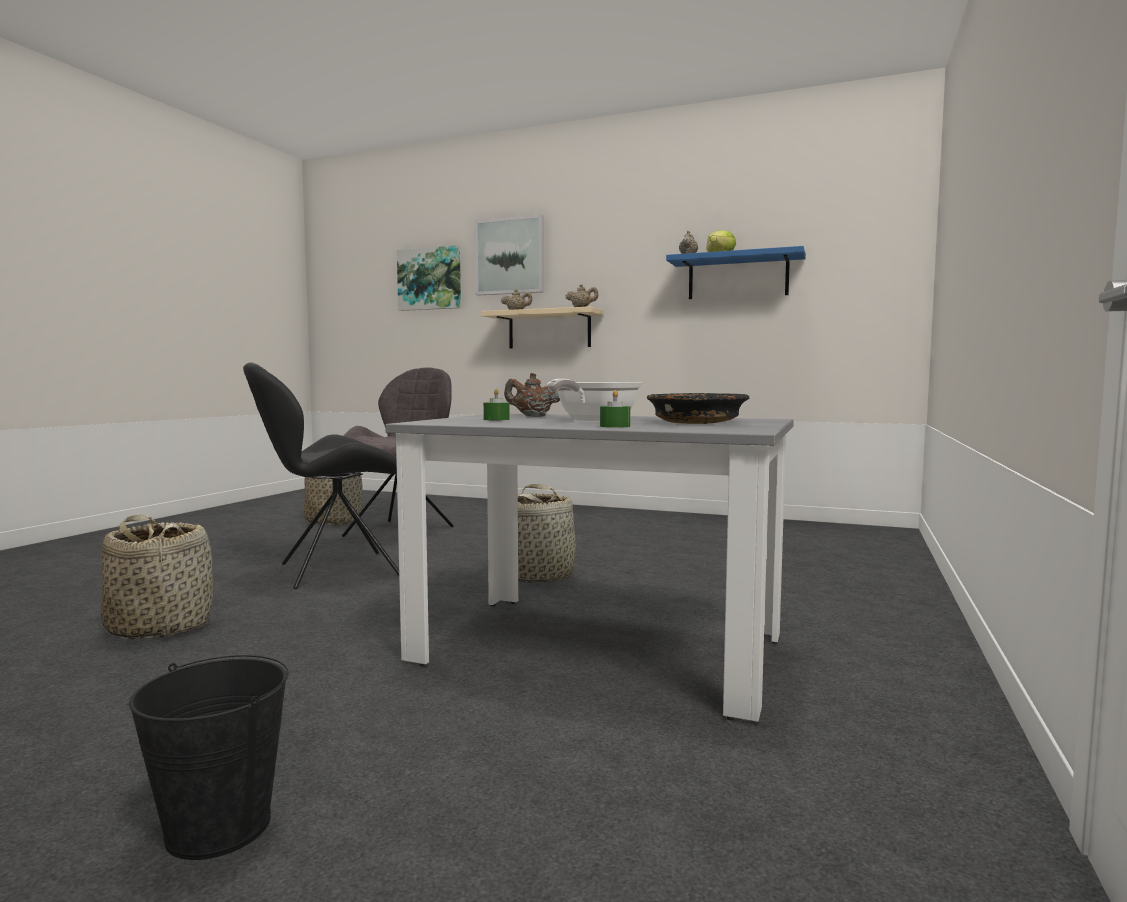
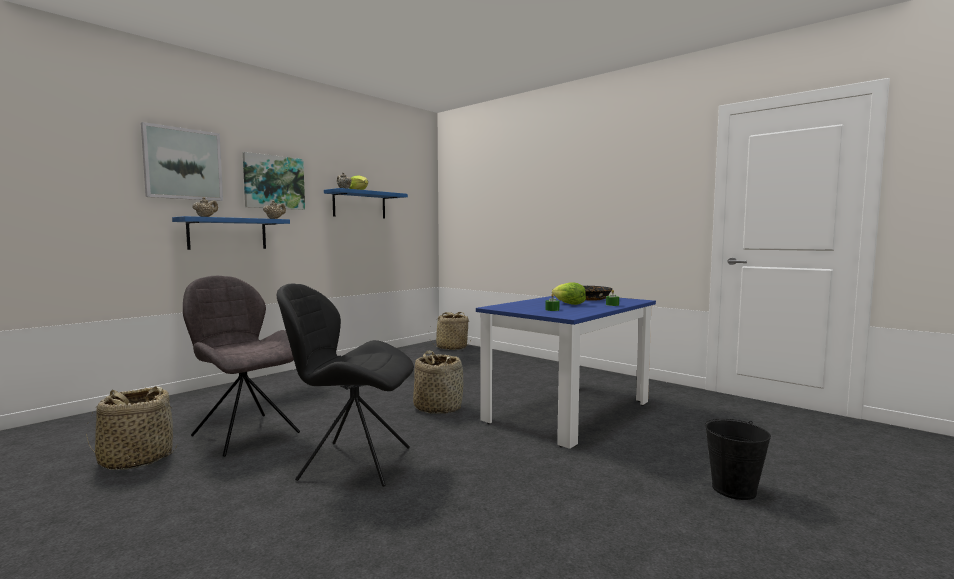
camera: 70 degrees left, 0 degrees up
basket [101,514,213,640] -> basket moved to [430,312,470,350]
black chair [243,363,399,589] -> black chair turned 105 degrees clockwise [277,284,414,487]
grey dining table [385,414,794,722] -> blue dining table [476,296,656,449]
picture [397,245,461,311] -> picture moved to [243,152,305,210]
beige shelf [481,307,604,348] -> blue shelf [172,216,290,250]
brown teapot [504,373,560,417] -> none
frying pan [547,379,642,421] -> lettuce [552,283,586,305]

